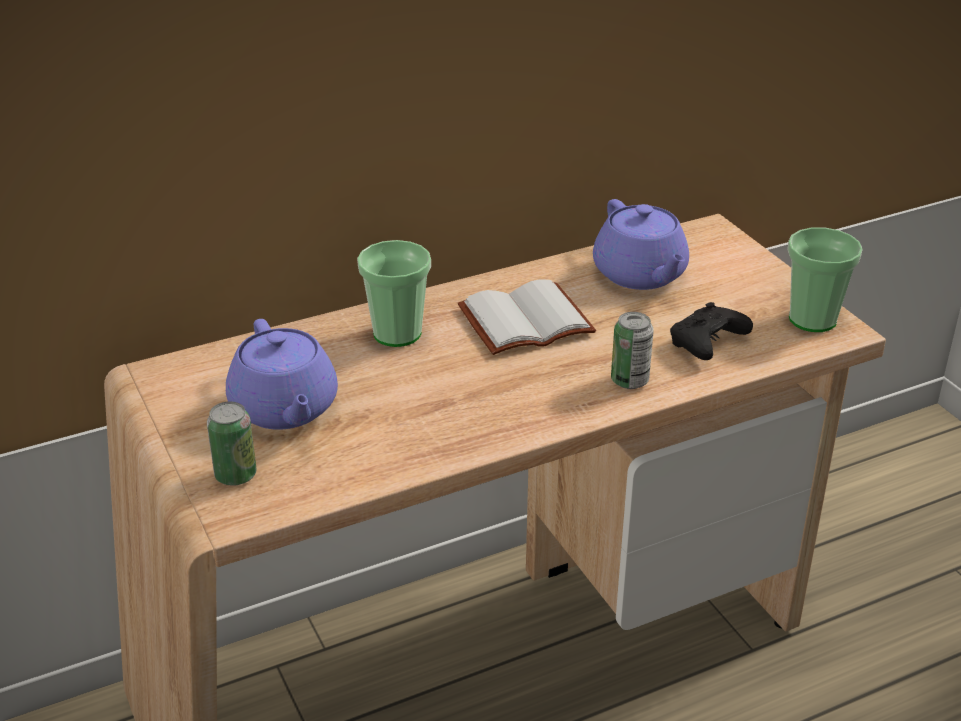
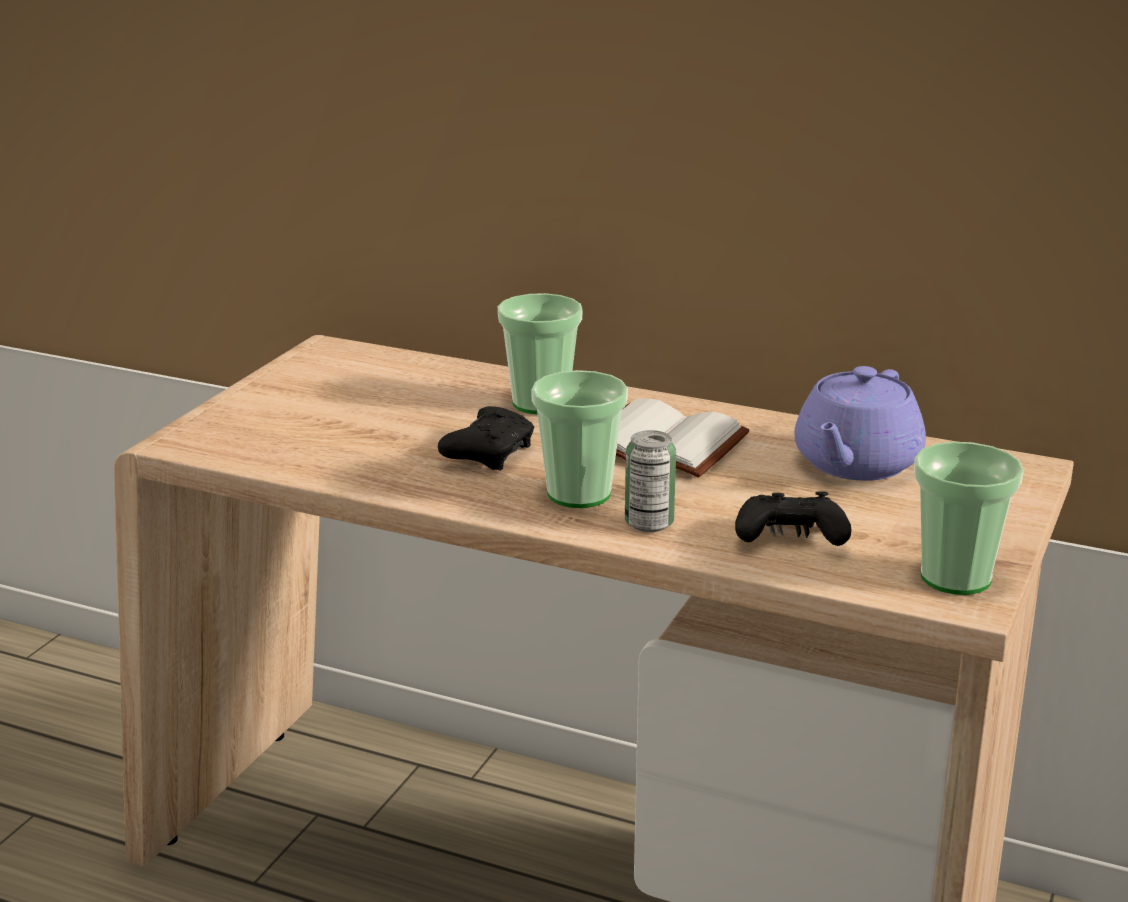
camera: 50 degrees right, 10 degrees down
can [207,402,257,485] -> none
purple teapot [226,319,338,430] -> none
none -> black game controller [438,406,535,470]
none -> cup [531,370,628,508]

